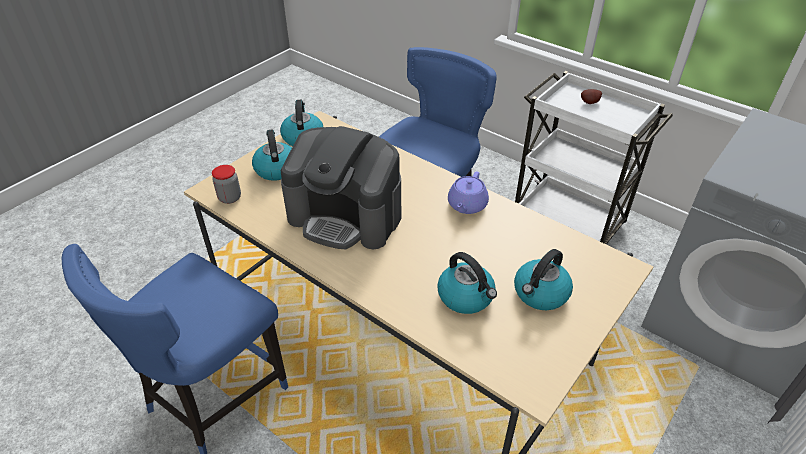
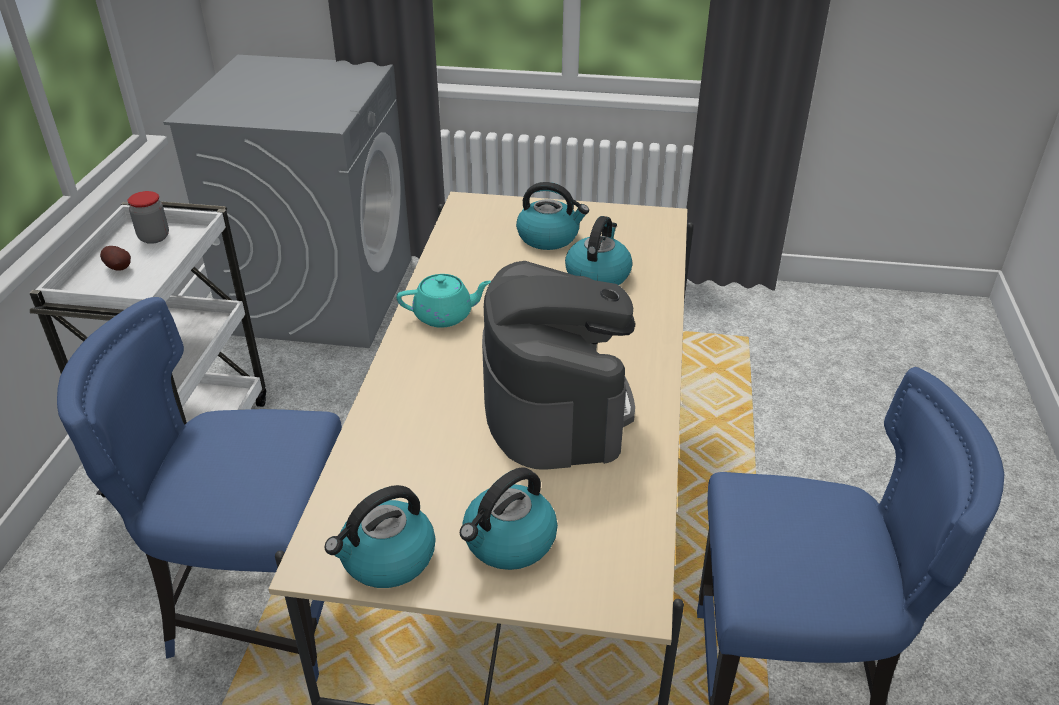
camera: 120 degrees left, 5 degrees down
jar [212,165,241,204] -> jar moved to [127,191,169,244]
purple teapot [448,171,489,214] -> turquoise teapot [396,274,491,328]

